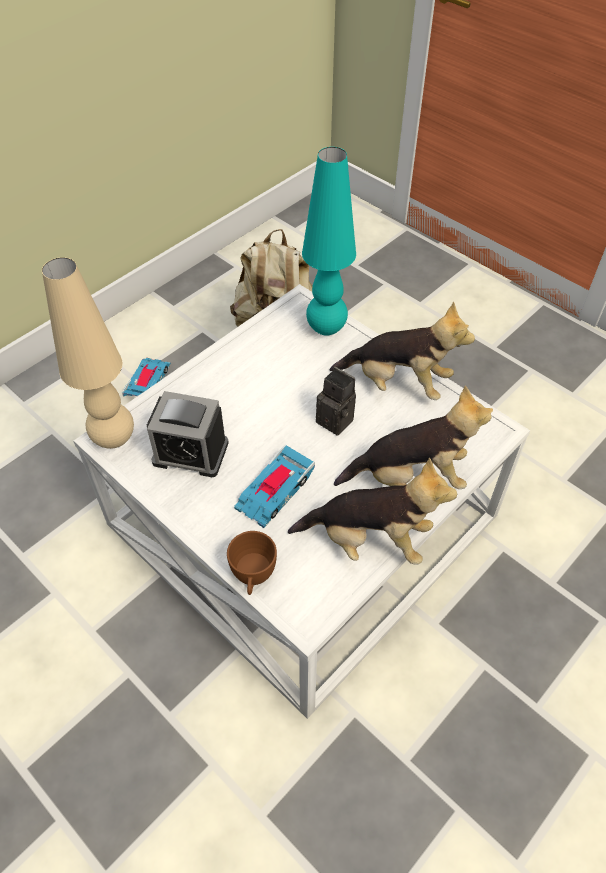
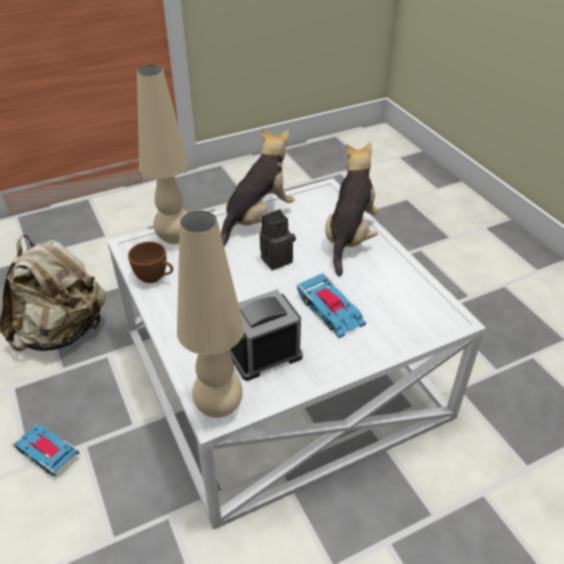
camera: 70 degrees left, 10 degrees down
alarm clock [147,391,229,477] -> alarm clock turned 150 degrees counterclockwise [228,289,303,381]
brown cup [227,531,277,595] -> brown cup moved to [128,241,173,283]
plush toy [288,458,457,565] -> none
turquoise table lamp [302,147,356,336] -> beige table lamp [137,65,188,244]

